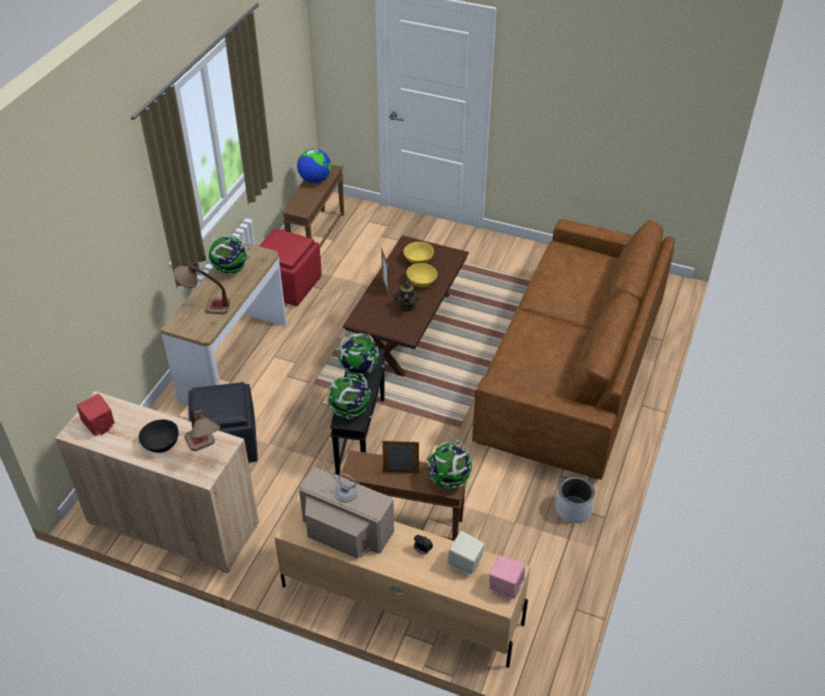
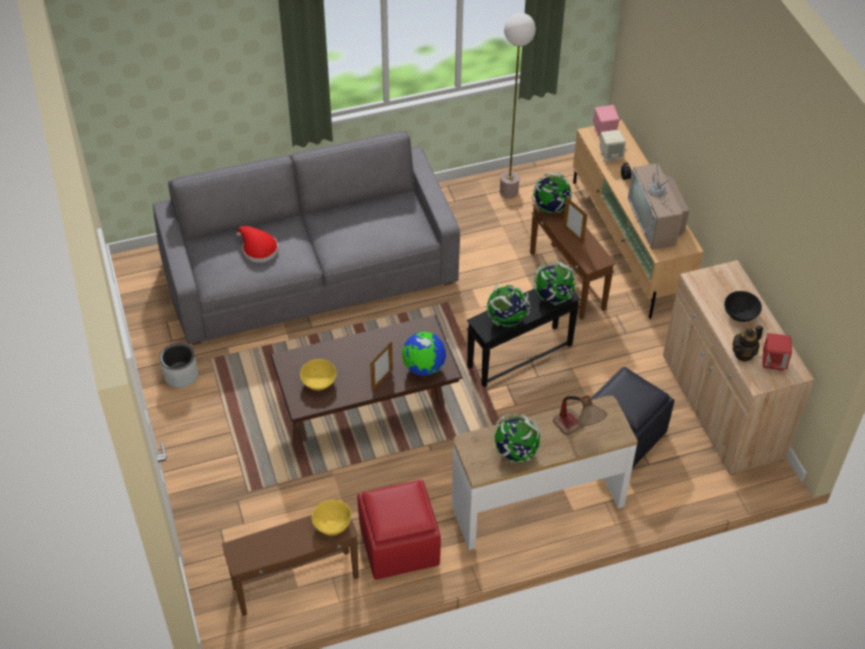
camera: 130 degrees left, 5 degrees up
table lamp [184,408,221,451] -> none
globe [297,149,331,183] -> globe moved to [402,332,446,376]
teapot [395,278,419,312] -> teapot moved to [733,325,763,362]
yellow bowl [406,263,438,287] -> yellow bowl moved to [312,500,352,536]
brown sofa [472,219,675,480] -> grey sofa [153,131,460,345]
grey planter [556,476,595,523] -> grey planter moved to [160,343,198,388]
none -> red hat [236,226,278,263]
none -> floor lamp [500,12,536,198]

